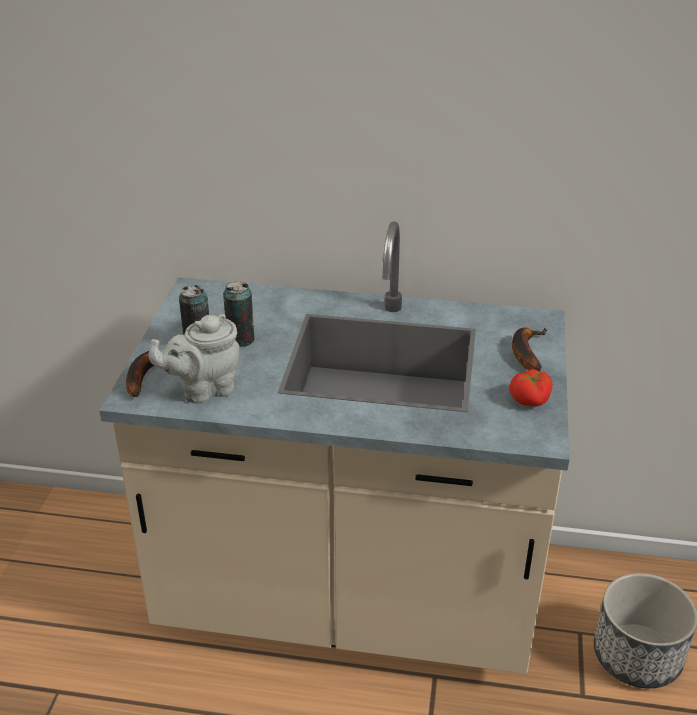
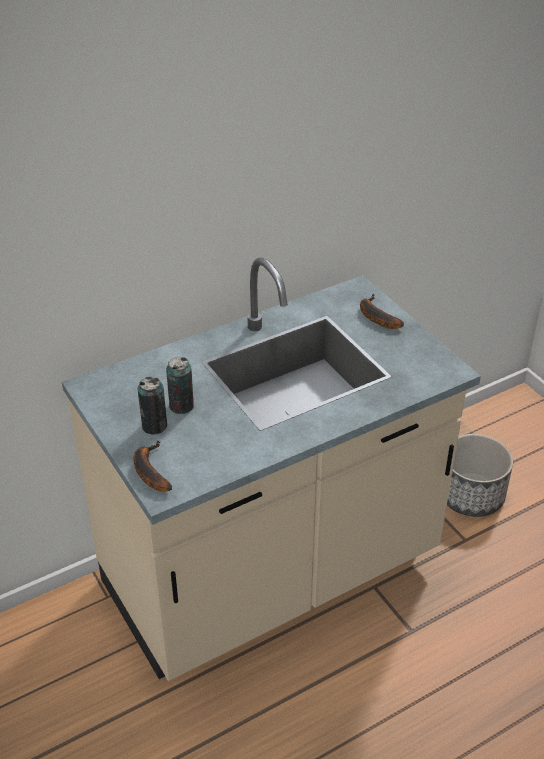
camera: 40 degrees left, 5 degrees up
grey teapot [148,314,240,404] -> none
tomato [509,369,552,406] -> none

